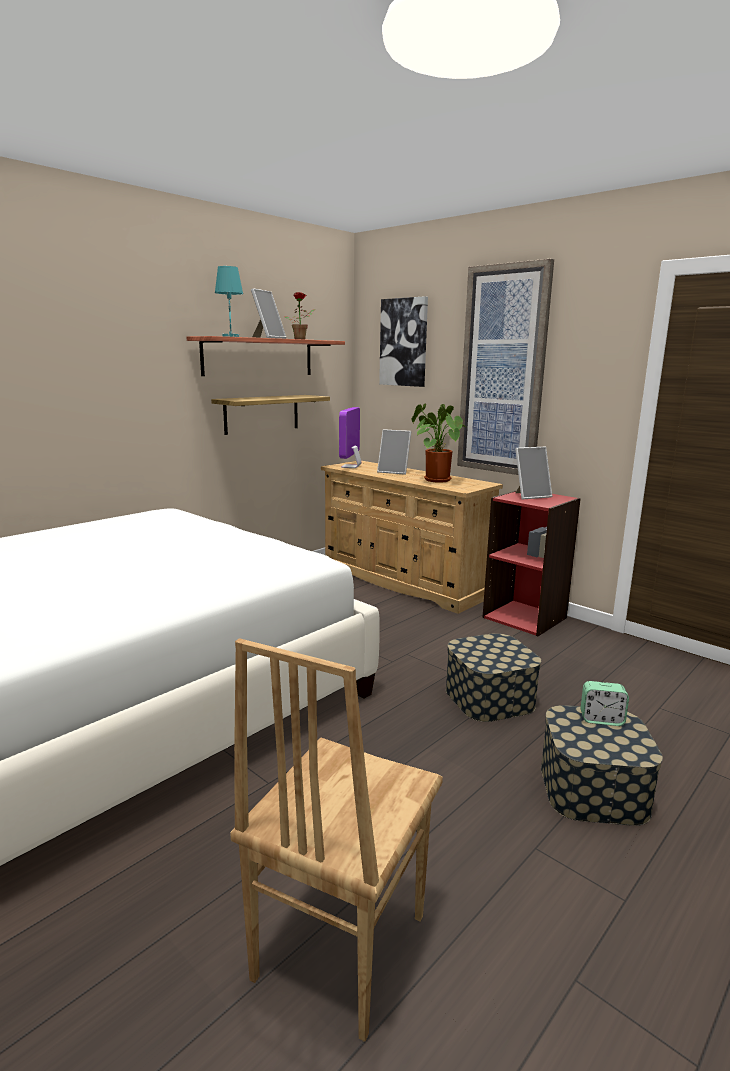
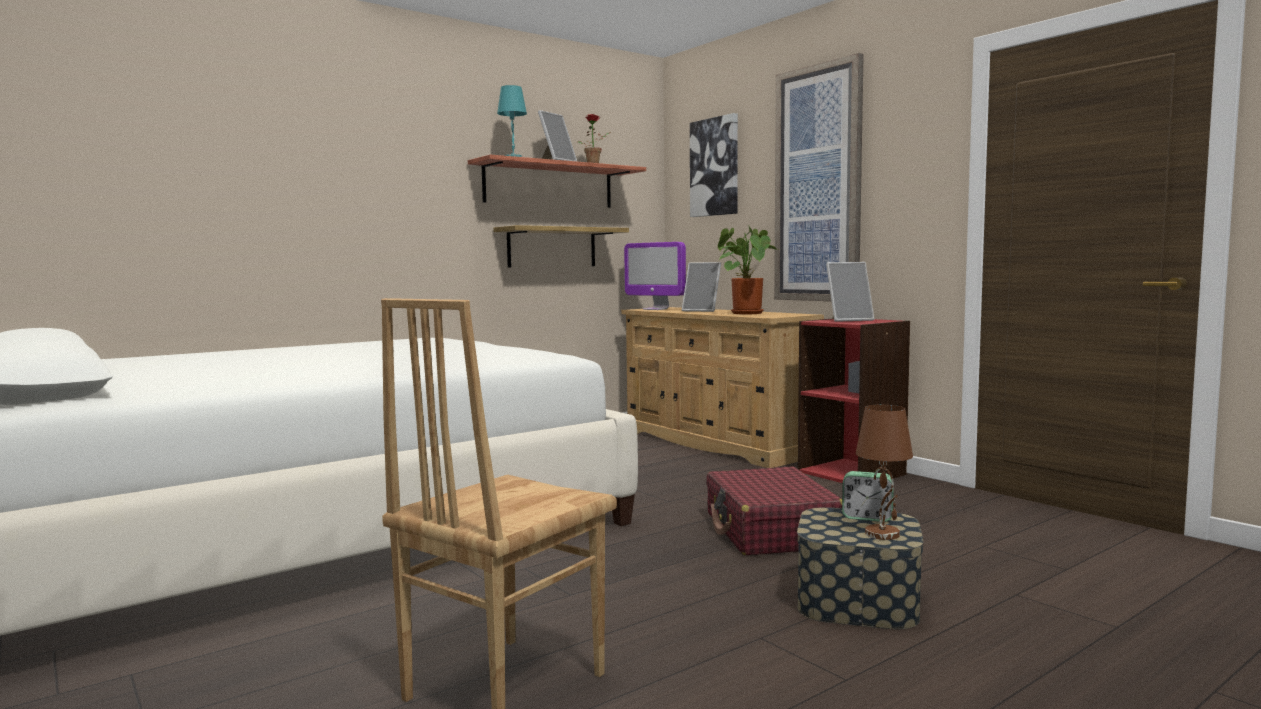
camera: 10 degrees right, 10 degrees down
monitor [339,407,361,468] -> monitor turned 75 degrees counterclockwise [624,242,686,310]
storage box [446,633,541,722] -> red suitcase [706,466,842,555]
none -> brown table lamp [856,405,913,540]

